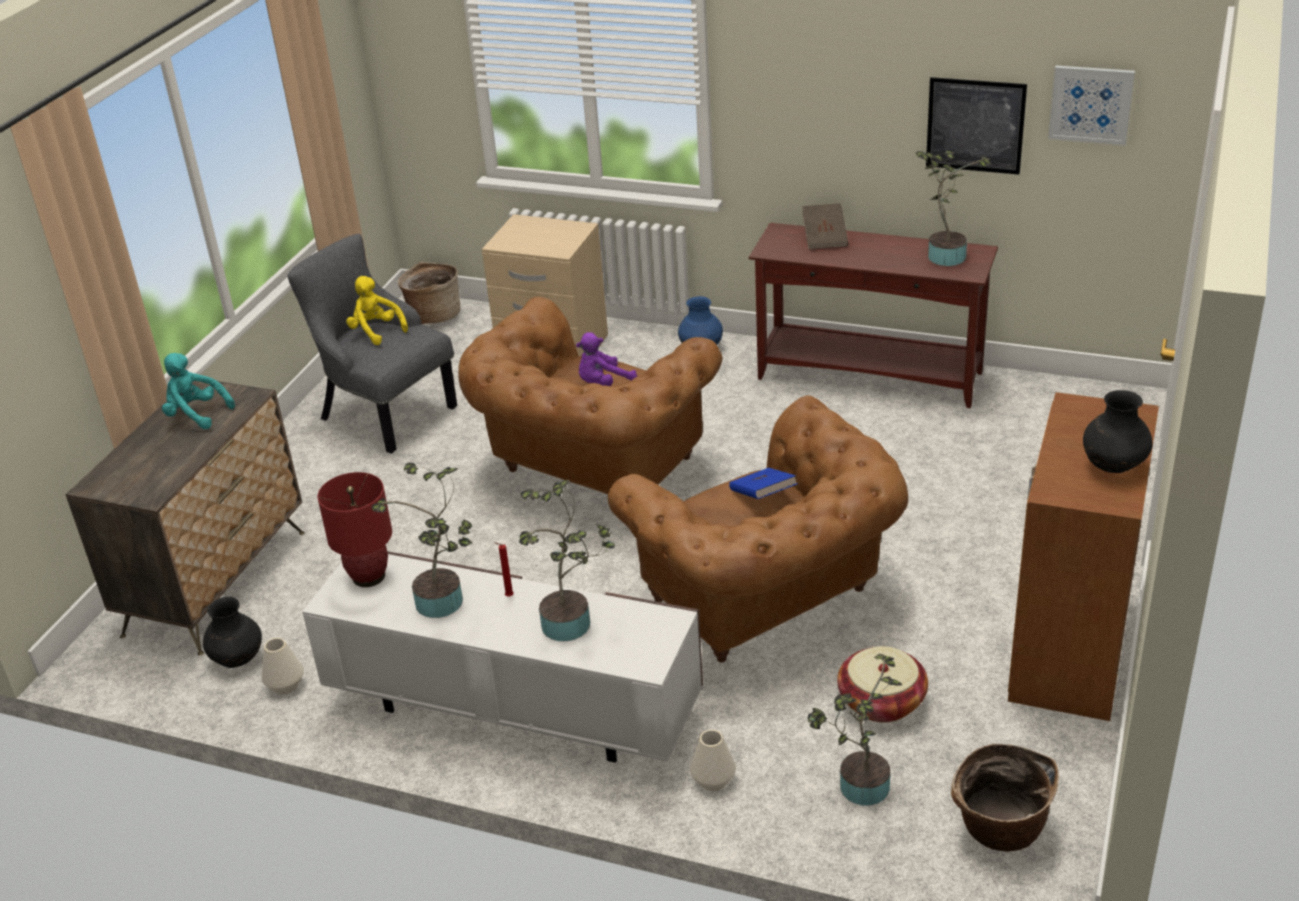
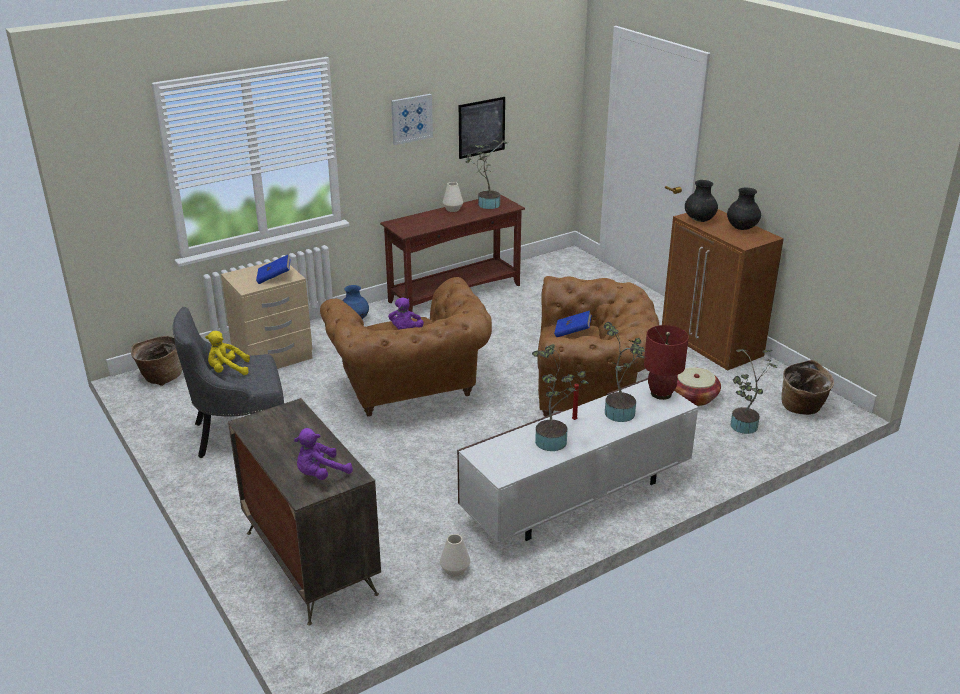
camera: 55 degrees left, 5 degrees down
turquoise plush toy [162,353,235,429] -> none
black vase [203,597,262,668] -> black vase moved to [685,180,718,222]
red table lamp [317,472,392,587] -> red table lamp moved to [644,325,689,400]
white vase [690,729,736,791] -> white vase moved to [443,182,463,212]
brown book [802,203,848,249] -> none
picture [1048,65,1135,145] -> picture moved to [391,94,433,145]
none -> blue book [256,255,291,284]
none -> purple plush toy [294,428,353,480]

